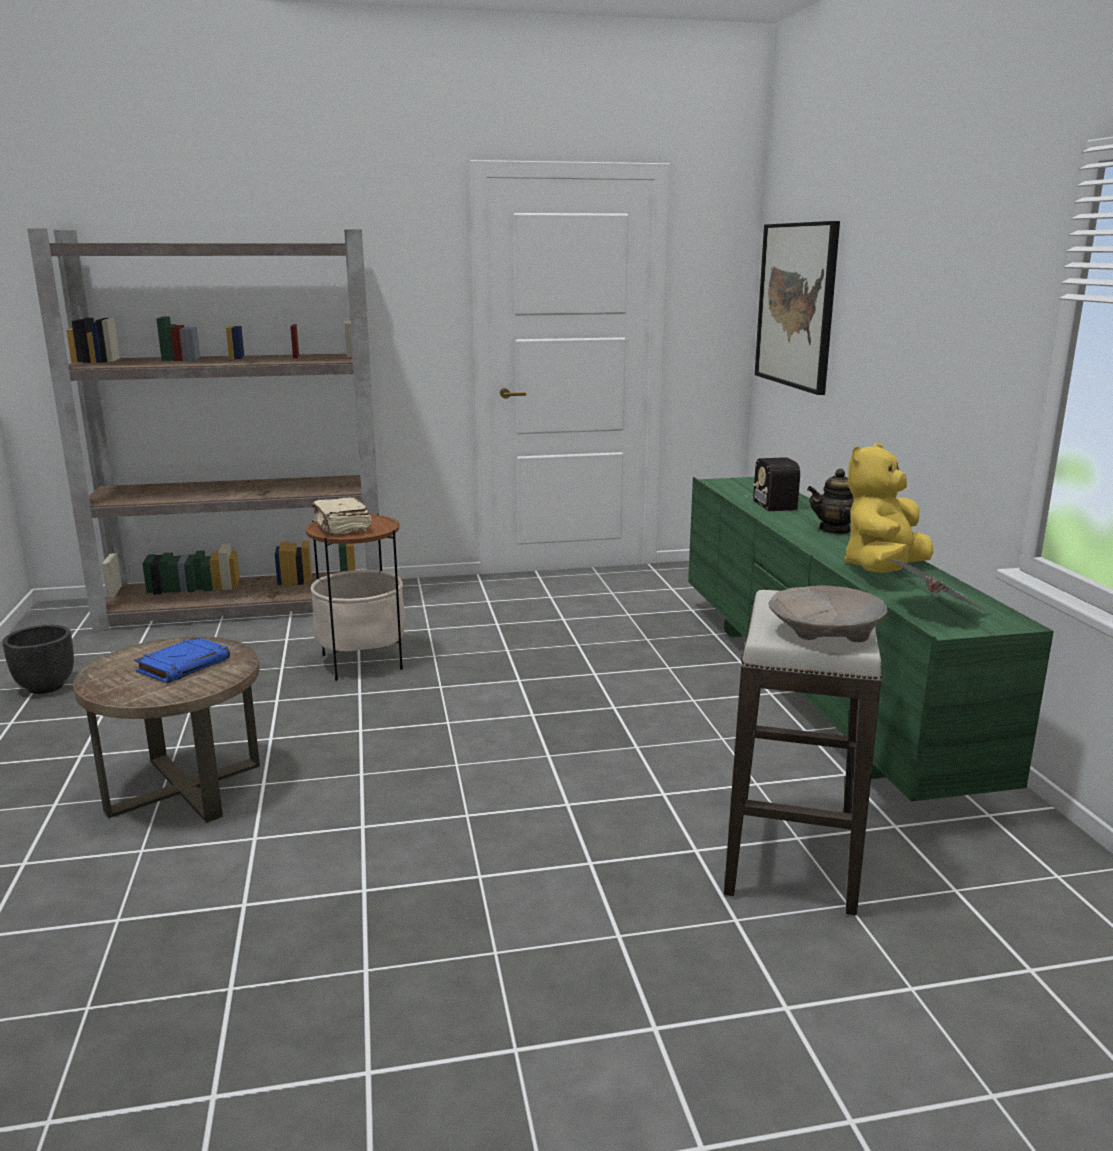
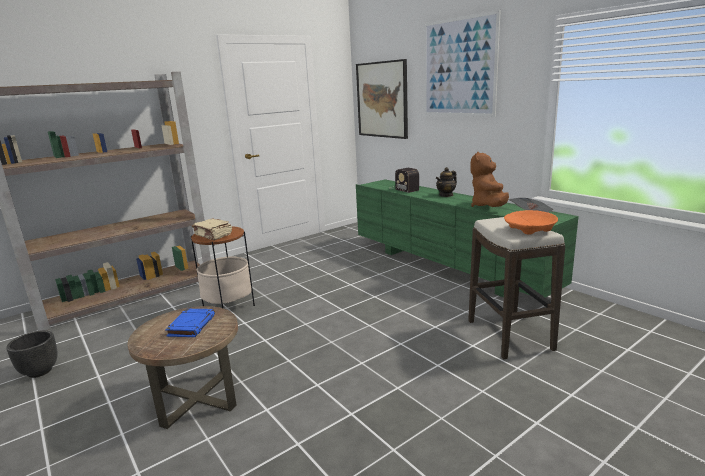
camera: 25 degrees left, 0 degrees up
beige bowl [768,586,888,642] -> orange bowl [504,210,558,234]
yellow plush toy [844,443,933,573] -> brown plush toy [470,152,509,207]
none -> picture [424,10,501,117]

